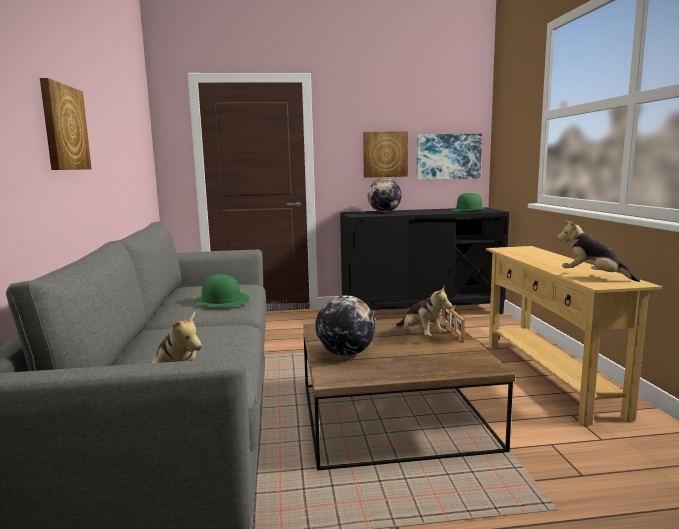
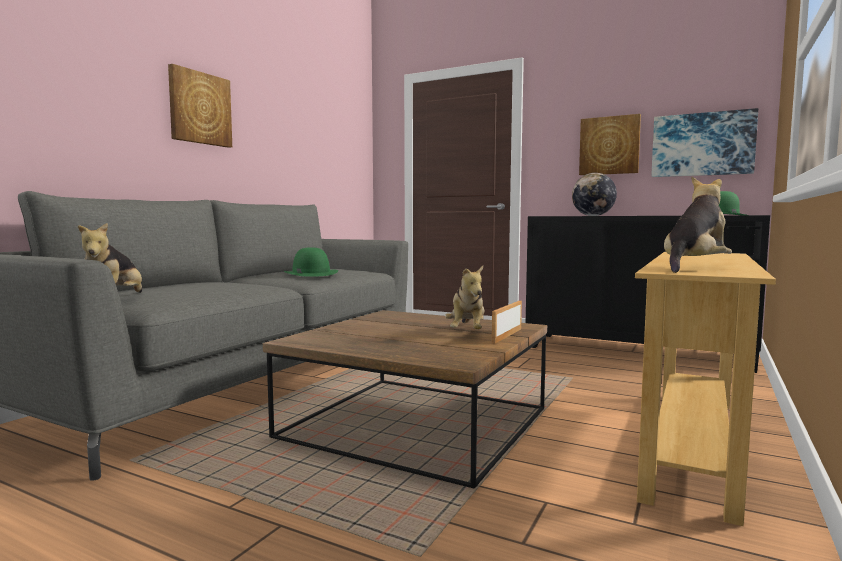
camera: 35 degrees right, 5 degrees down
globe [315,295,376,356] -> none
plush toy [557,220,640,282] -> plush toy turned 60 degrees clockwise [664,177,732,273]

